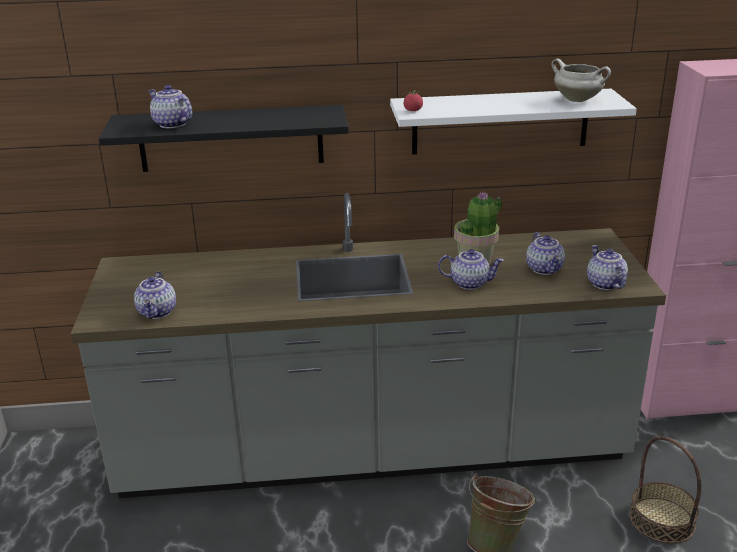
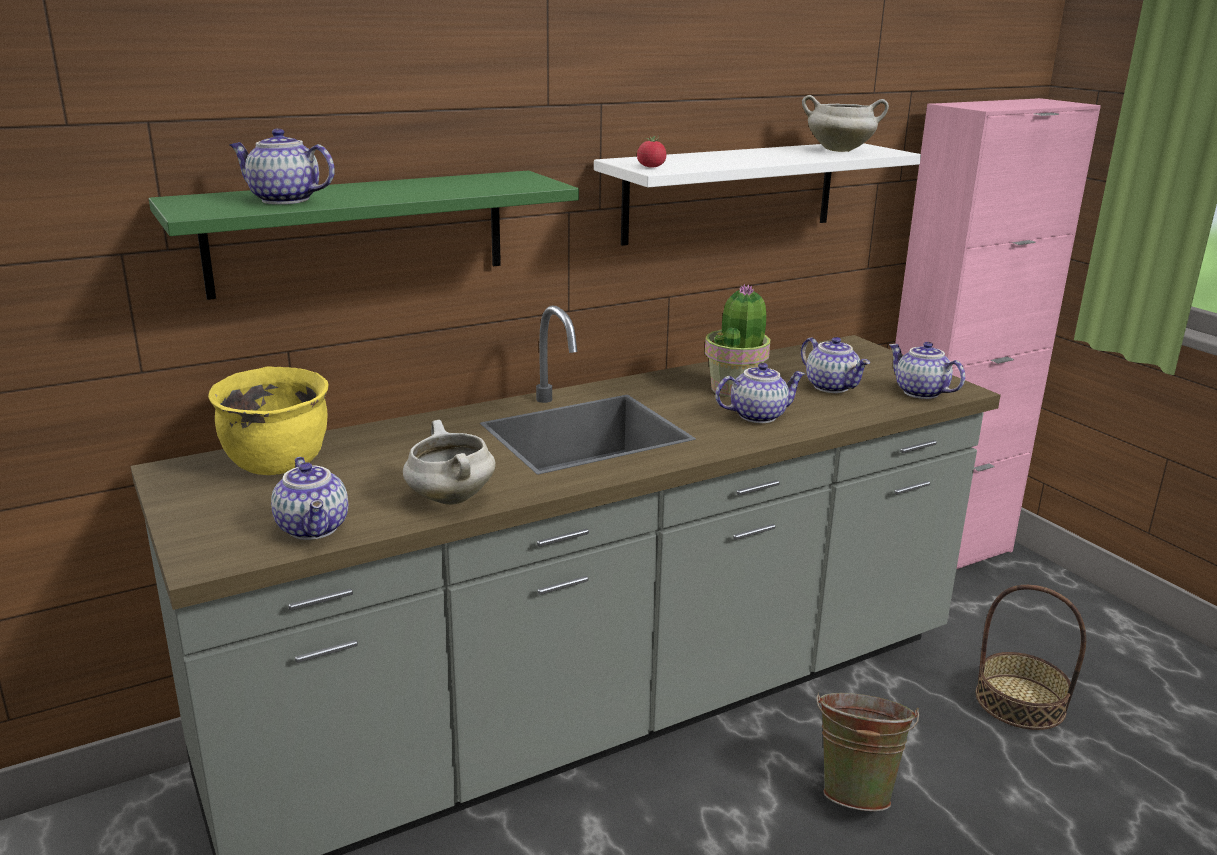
camera: 25 degrees left, 5 degrees down
black shelf [99,105,349,172] -> green shelf [149,170,579,300]
none -> yellow cooking pot [208,366,328,475]
none -> white cooking pot [403,420,496,505]

